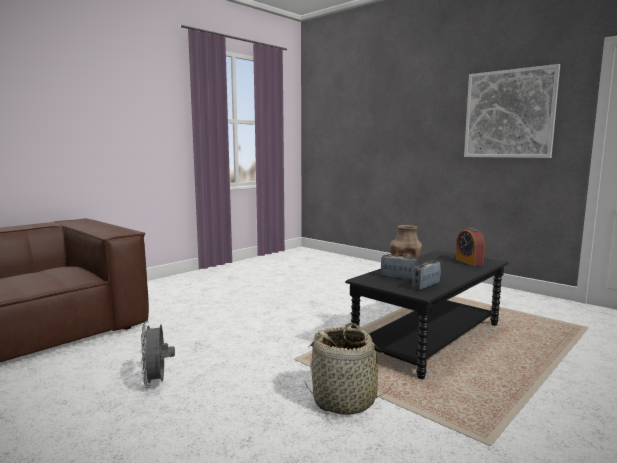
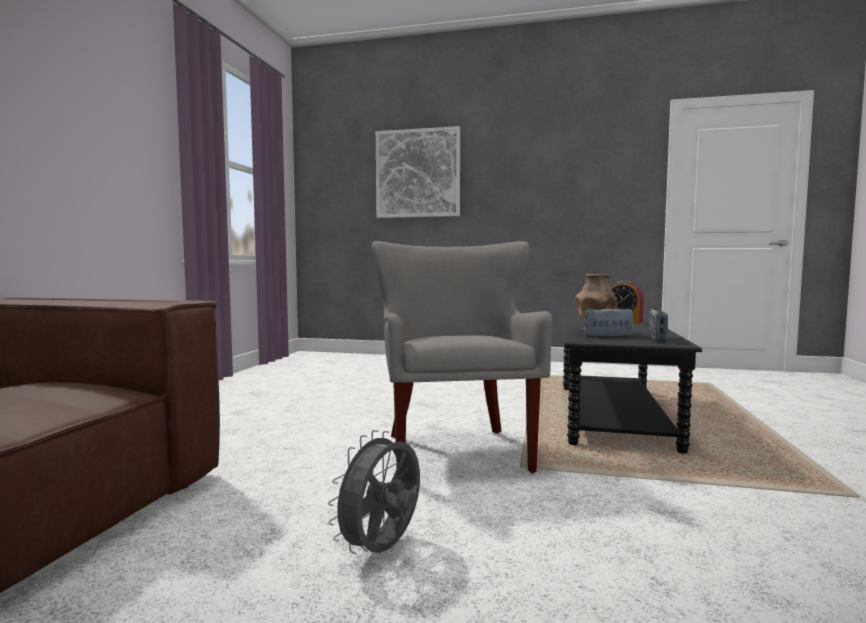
camera: 30 degrees left, 5 degrees down
grey fan [141,322,175,388] -> grey fan turned 75 degrees clockwise [328,430,420,554]
basket [305,323,394,415] -> none
picture [464,64,560,158] -> picture moved to [376,126,460,218]
none -> grey armchair [372,241,553,476]

